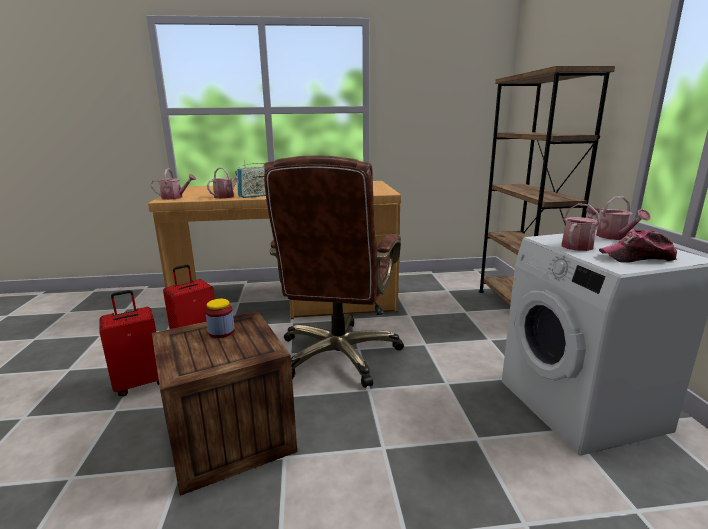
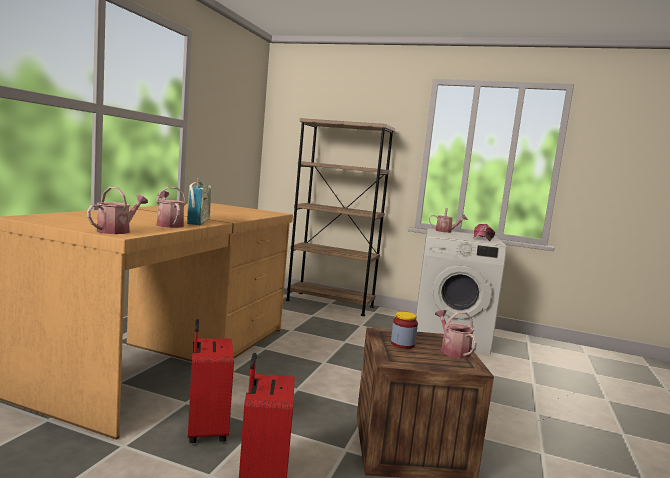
camera: 65 degrees left, 10 degrees down
brown office chair [264,155,404,388] -> none
watering can [561,203,600,251] -> watering can moved to [435,310,477,359]

